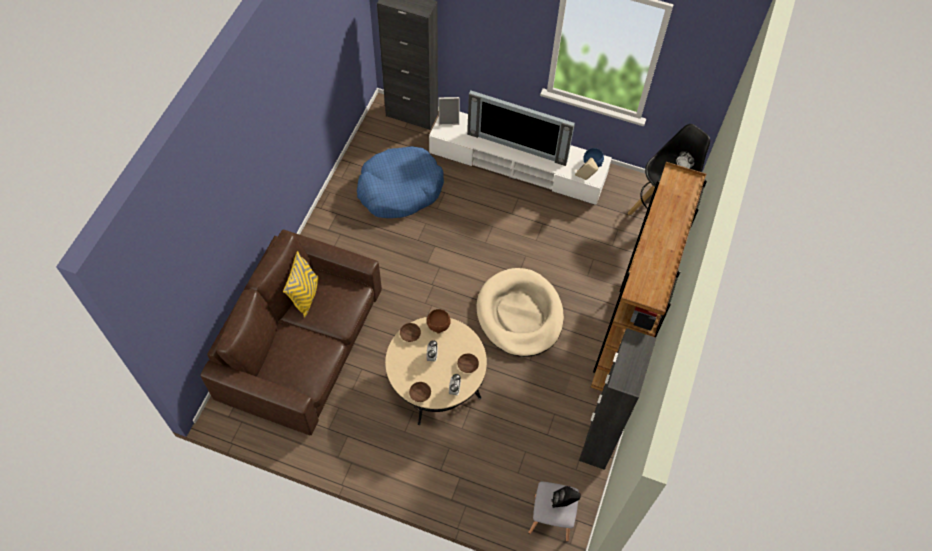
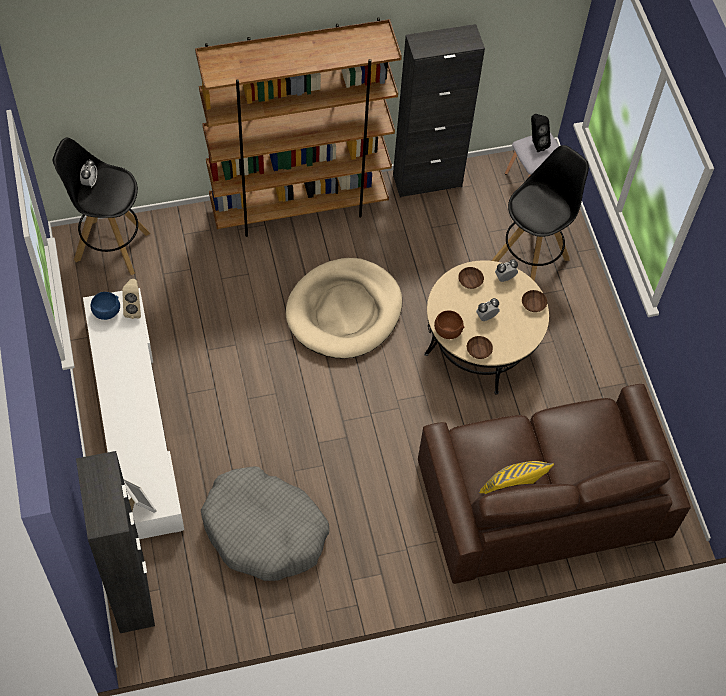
camera: 125 degrees left, 0 degrees up
blue dog bed [357,146,444,218] -> grey dog bed [201,466,329,581]
television [467,91,575,166] -> none
none -> black stool [491,145,589,281]

